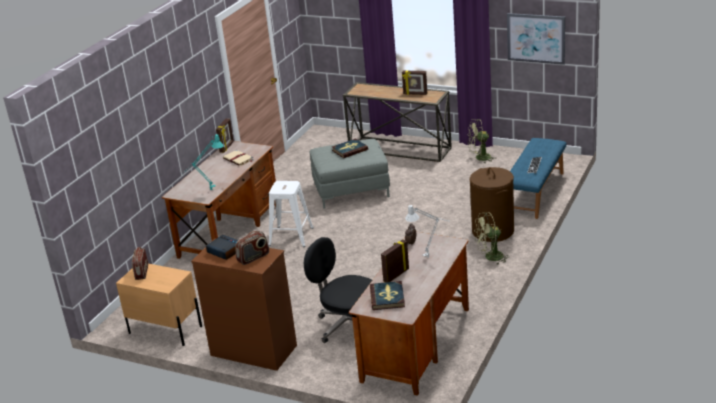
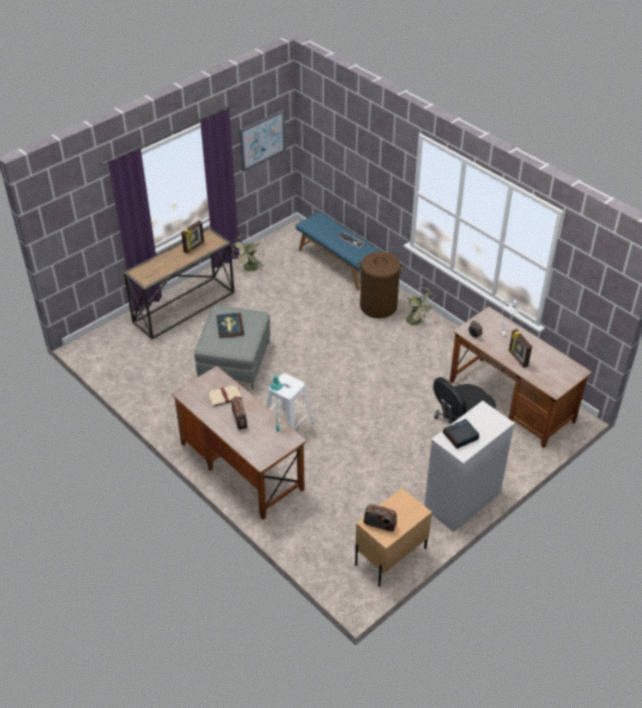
camera: 70 degrees left, 15 degrees up
brown dresser [191,239,297,371] -> white dresser [424,401,515,532]
picture frame [216,118,234,153] -> none
radio [235,231,269,265] -> radio moved to [231,396,247,430]
book [370,281,405,310] -> none
green fan [474,212,510,265] -> green fan turned 45 degrees counterclockwise [404,288,436,329]

